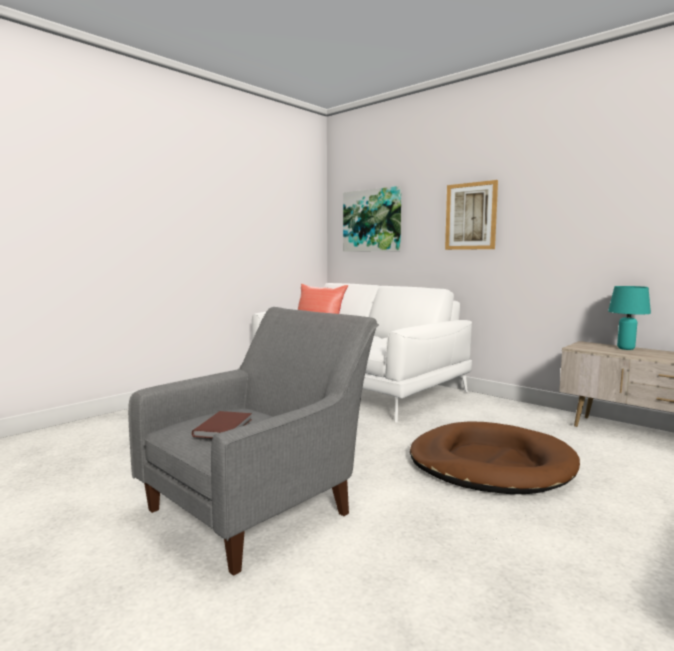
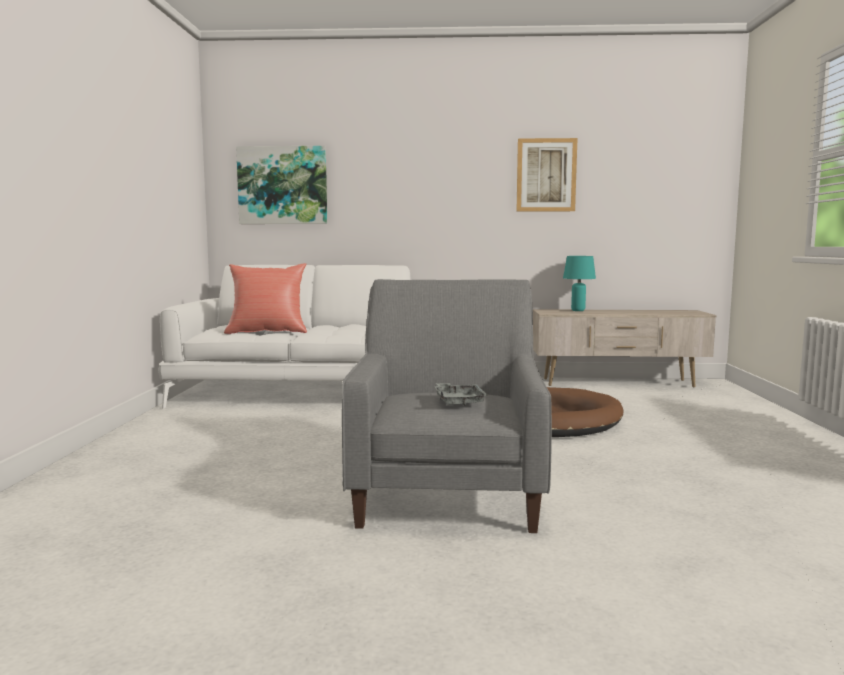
camera: 40 degrees left, 0 degrees up
brown book [192,411,252,438] -> grey tray [434,383,487,406]
picture [445,180,498,250] -> picture moved to [516,138,577,211]

